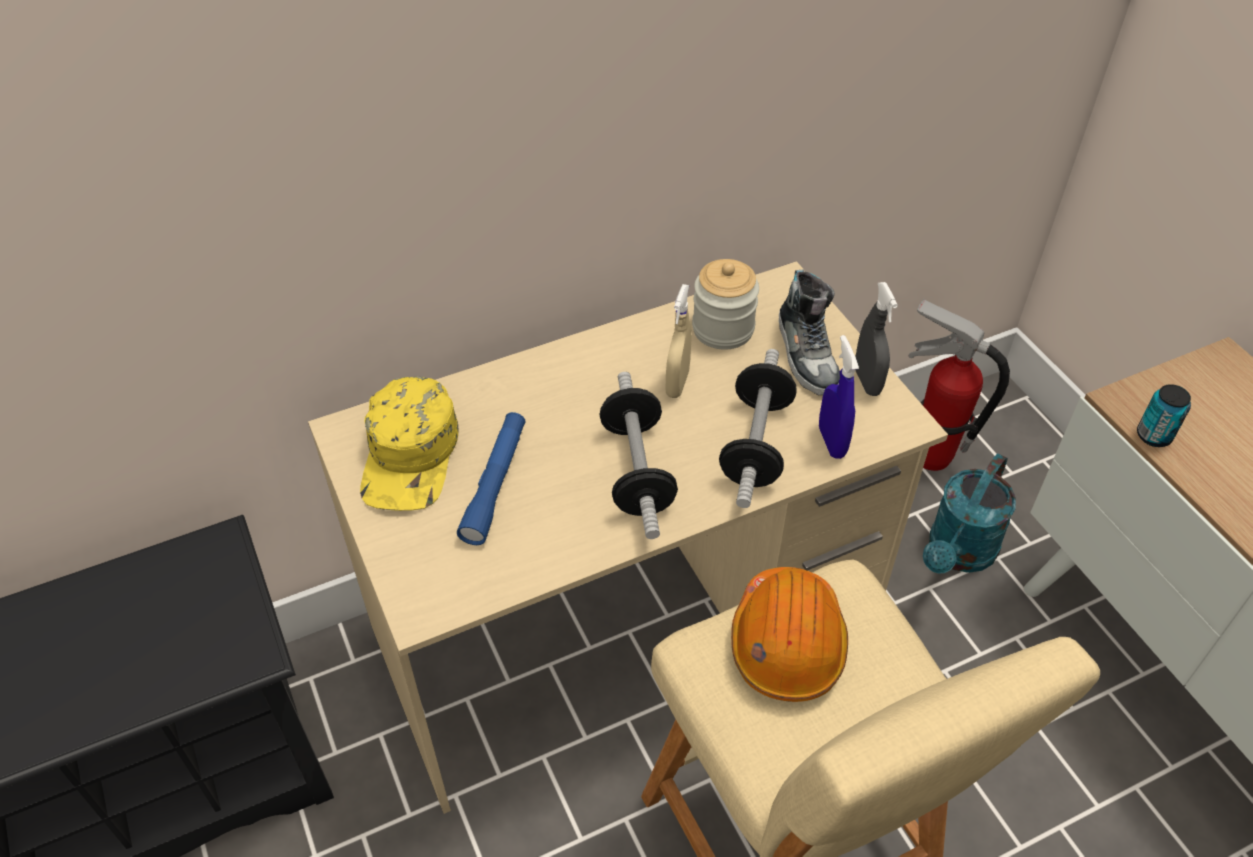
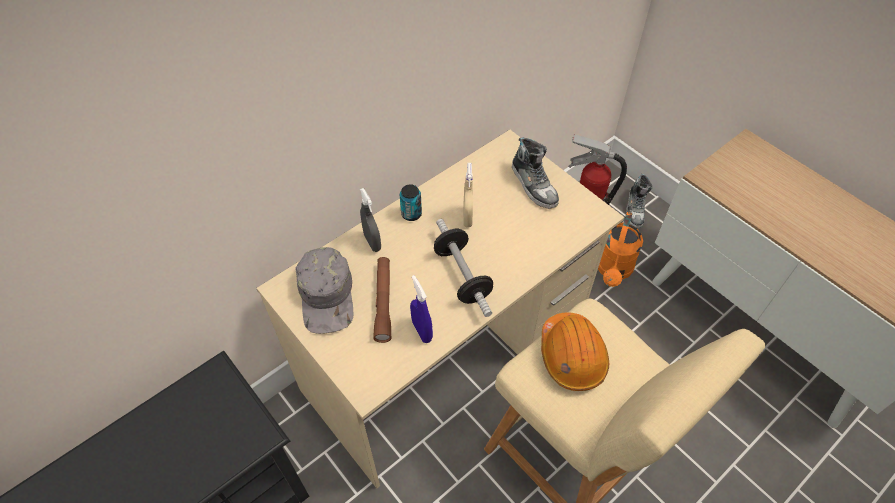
camera: 15 degrees left, 5 degrees up
yellow cap [360,376,458,511] -> grey cap [296,247,353,334]
blue flashlight [457,412,526,545] -> brown flashlight [373,257,391,343]
jar [692,259,759,350] -> none
dumbbell [719,349,797,508] -> none
blue spray bottle [819,335,859,459] -> blue spray bottle moved to [410,275,433,343]
grey spray bottle [855,282,898,396] -> grey spray bottle moved to [360,188,381,252]
turquoise watering can [923,453,1016,573] -> orange watering can [598,212,643,287]
can [1137,384,1191,447] -> can moved to [400,184,422,221]
none -> shoe [626,174,653,228]

